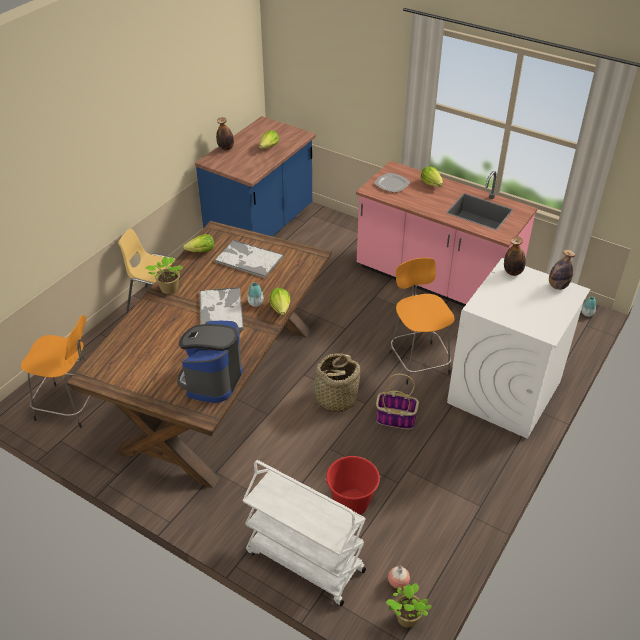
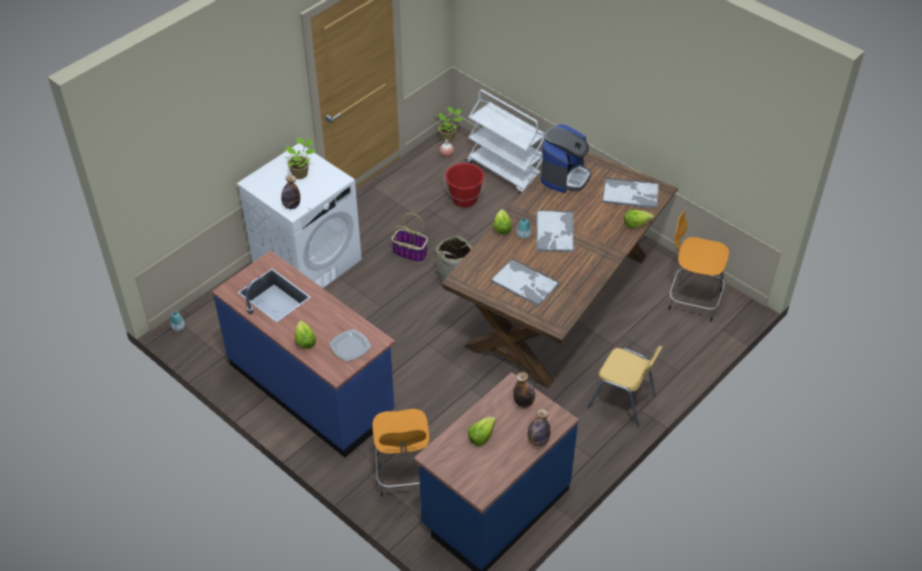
camera: 170 degrees left, 5 degrees up
potted plant [145,256,183,294] -> potted plant moved to [283,138,315,179]
lettuce [183,234,214,252] -> lettuce moved to [624,210,654,228]
pink counter [356,161,538,307] -> blue counter [212,250,395,457]
orange stool [389,258,455,385] -> orange stool moved to [372,409,430,497]
bottle [549,250,575,290] -> bottle moved to [513,372,535,408]
none -> tray [602,178,659,209]

